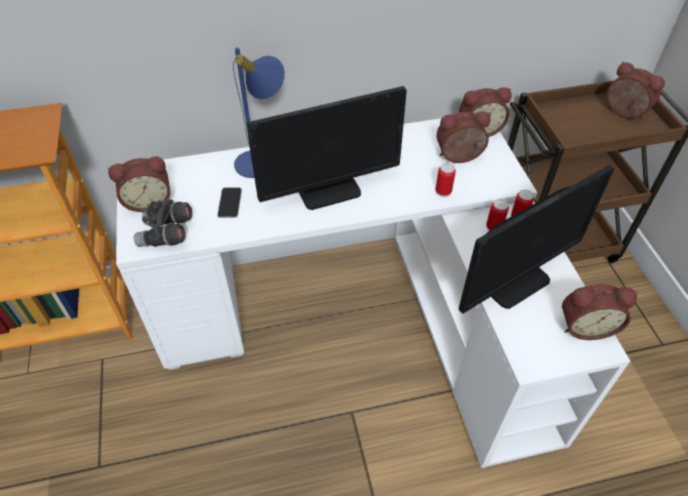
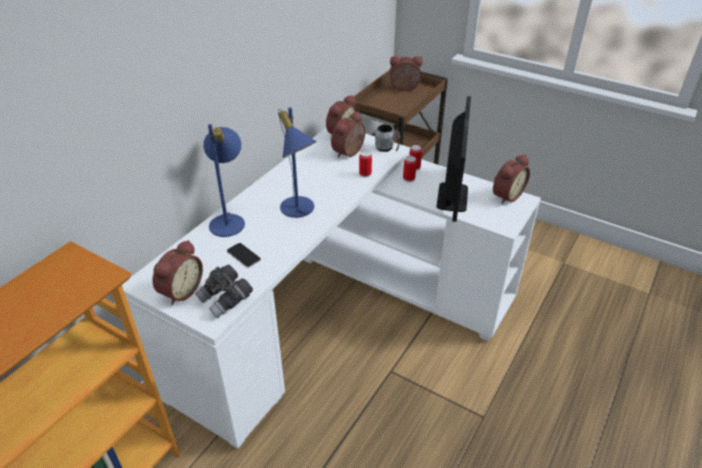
camera: 45 degrees left, 10 degrees down
monitor [246,86,407,210] -> blue table lamp [278,107,317,218]
none -> grey mug [375,124,400,152]

